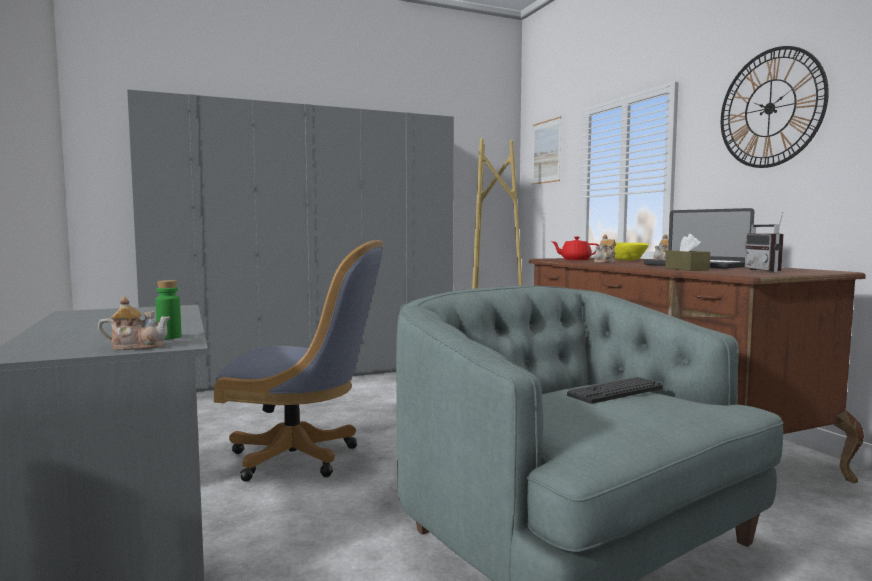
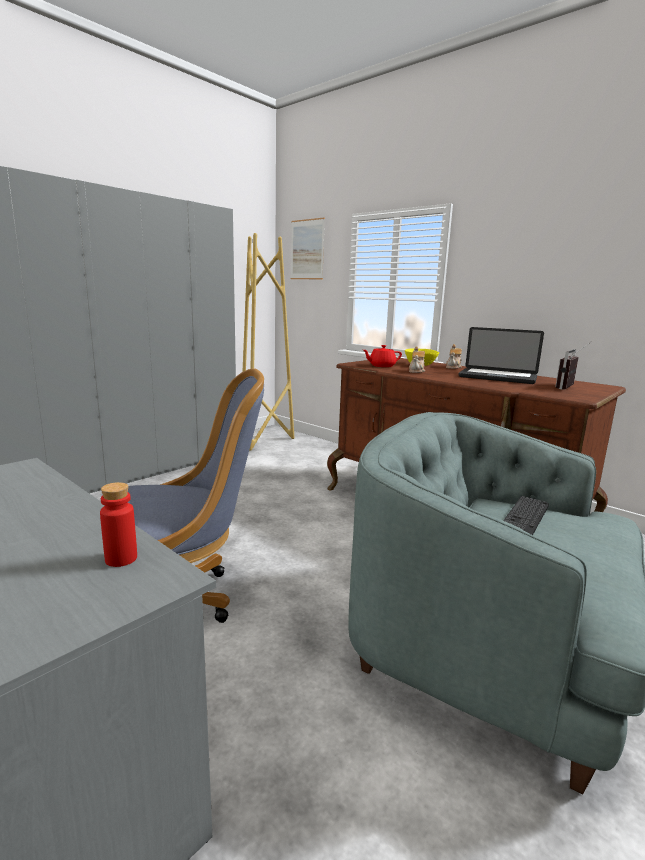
camera: 25 degrees left, 10 degrees up
teapot [98,297,170,350] -> none
green bottle [156,280,181,339] -> red bottle [100,482,137,567]
brown tissue box [665,234,710,271] -> none
wall clock [721,46,829,168] -> none
radio [745,212,784,272] -> radio turned 60 degrees clockwise [555,342,591,390]

